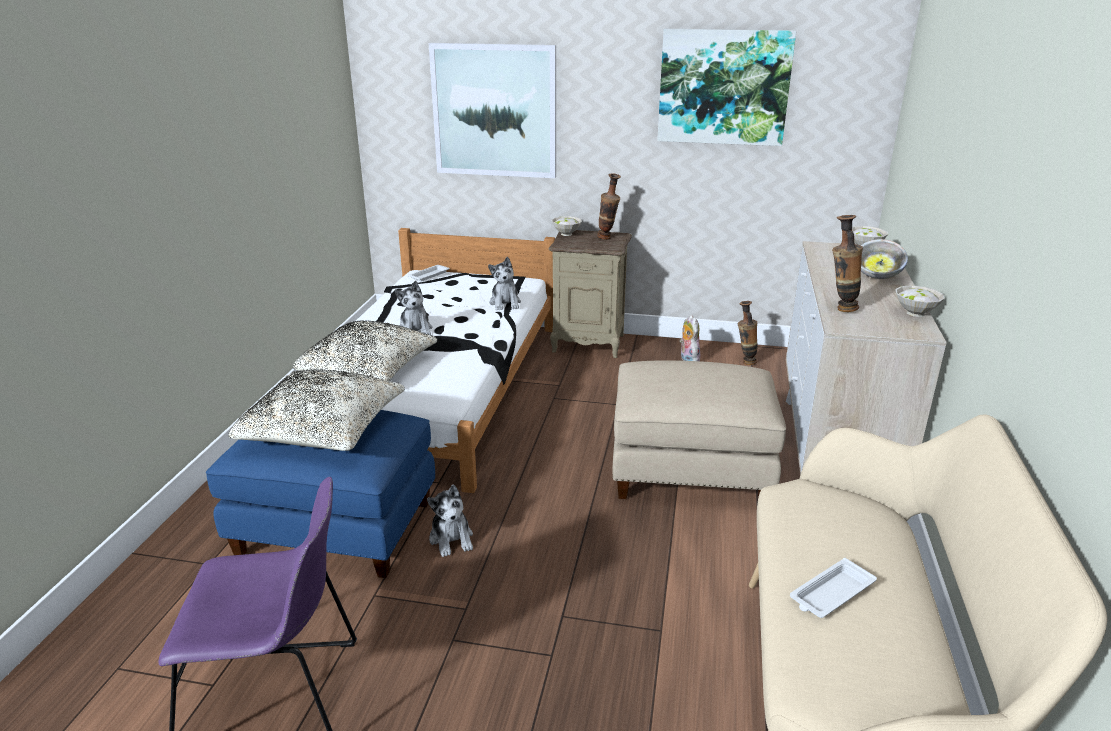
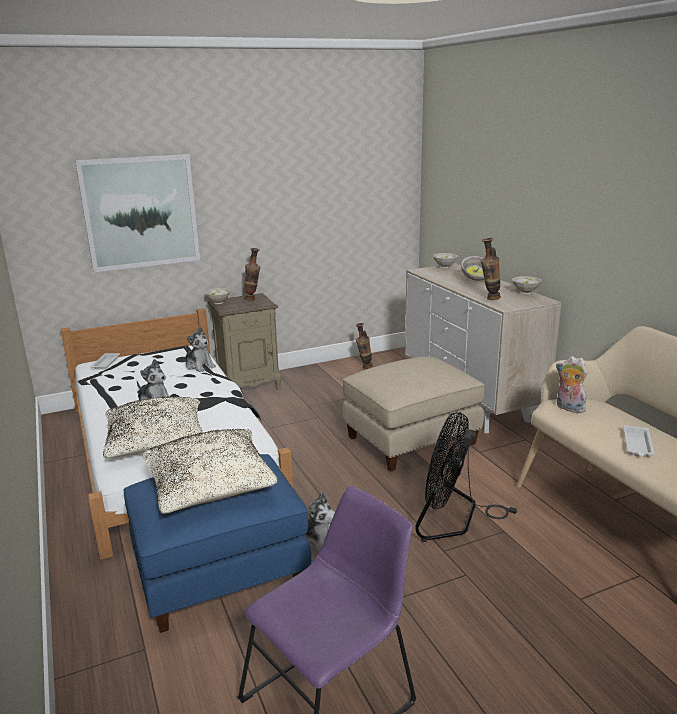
camera: 35 degrees left, 5 degrees down
picture [657,29,796,146] -> none
plush toy [680,315,700,361] -> plush toy moved to [556,356,588,413]
none -> black fan [415,412,518,543]

